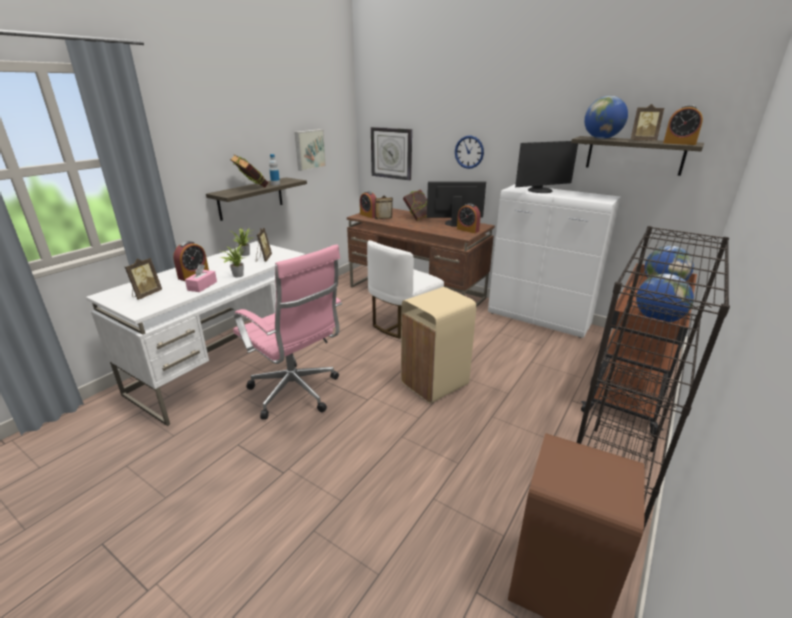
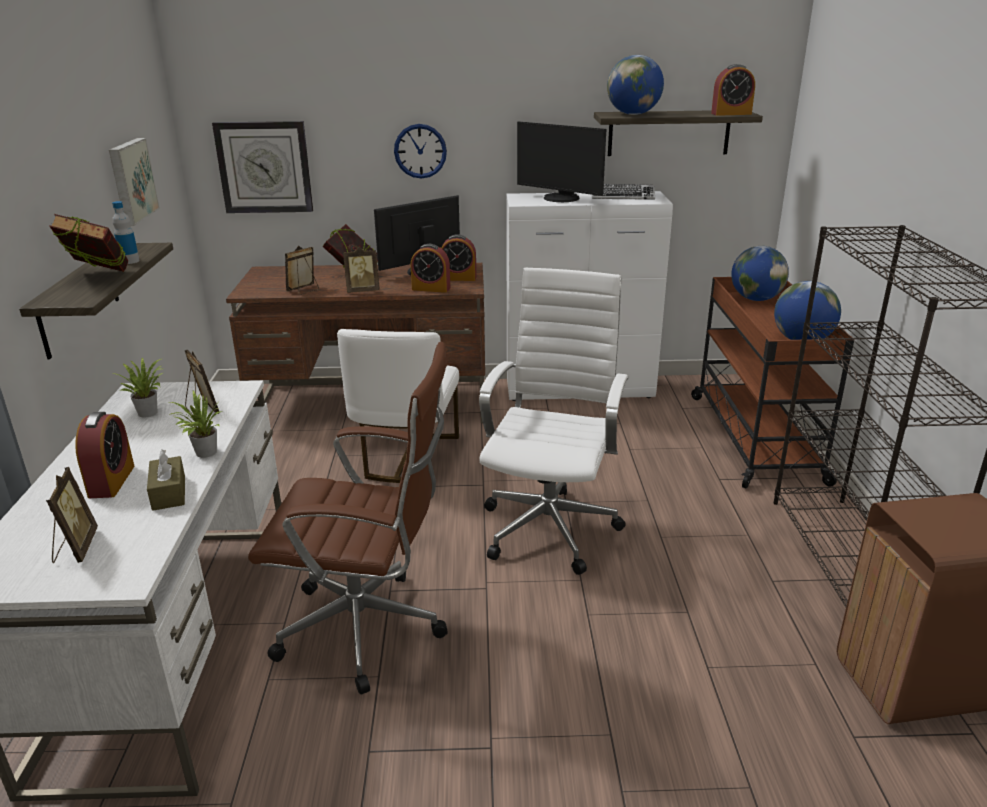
camera: 35 degrees left, 0 degrees up
pink tissue box [185,264,217,292] -> brown tissue box [147,450,185,511]
pink office chair [233,244,342,420] -> brown office chair [248,342,448,694]
alarm clock [360,191,376,218] -> alarm clock moved to [410,244,451,293]
beige trash can [401,287,476,404] -> white office chair [479,267,628,575]
monitor [515,141,578,193] -> monitor turned 90 degrees clockwise [517,121,606,202]
picture frame [631,104,664,141] -> picture frame moved to [343,247,380,293]
none -> keyboard [592,184,655,200]

